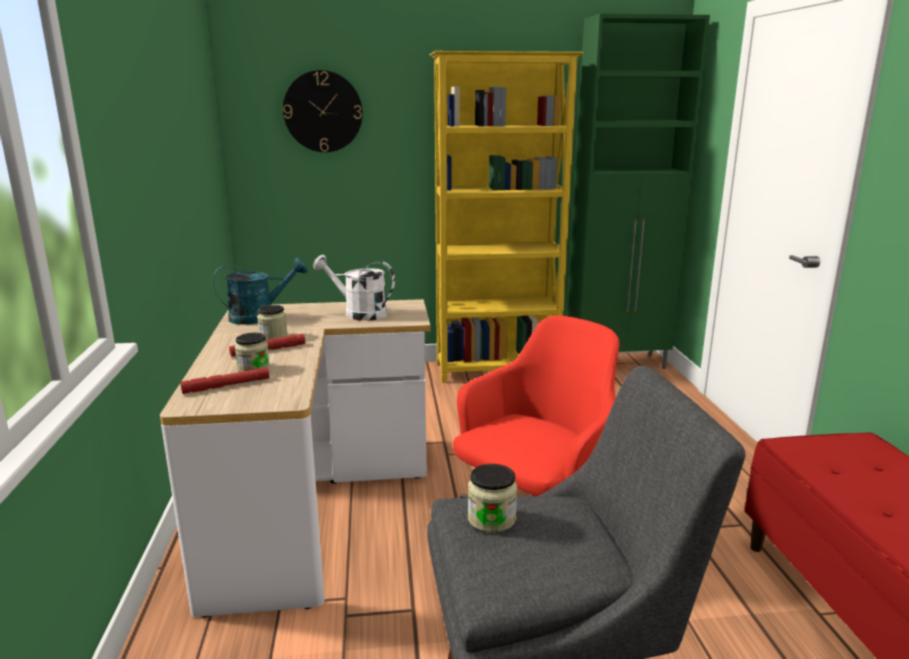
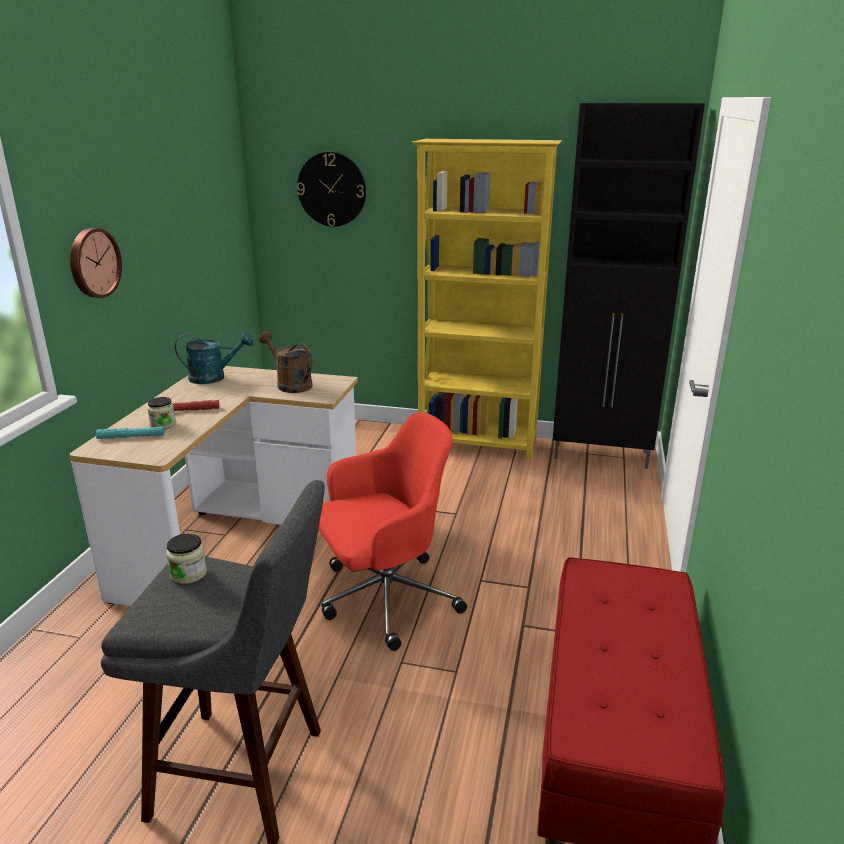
camera: 20 degrees right, 5 degrees up
red flashlight [180,367,269,394] -> turquoise flashlight [96,427,165,439]
jar [257,305,288,340] -> none
white watering can [313,255,395,321] -> brown watering can [259,331,313,393]
green cabinet [567,13,710,369] -> black cabinet [553,103,705,469]
none -> wall clock [70,228,122,298]

